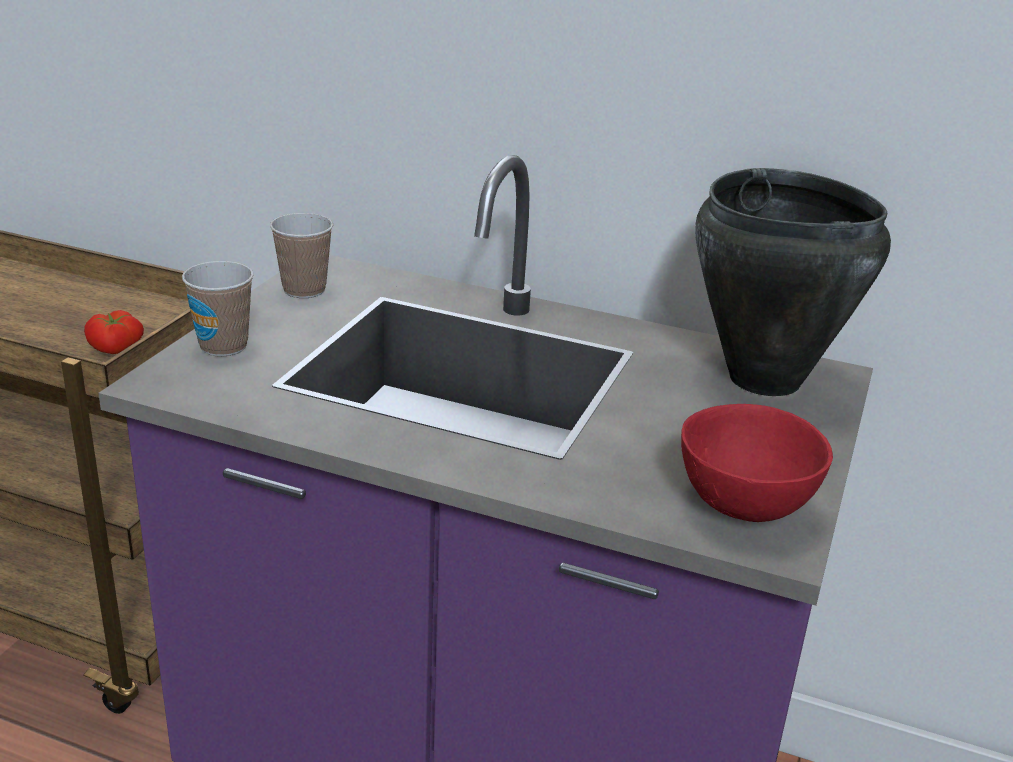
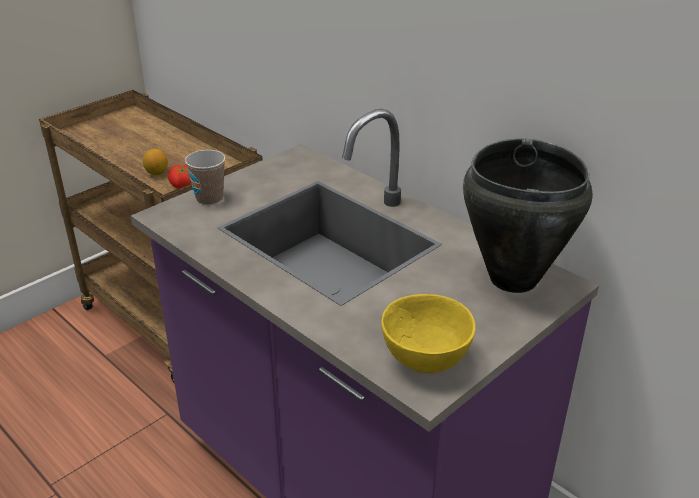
camera: 25 degrees right, 5 degrees up
cup [270,213,333,298] -> none
red bowl [681,404,833,522] -> yellow bowl [382,294,476,373]
none -> lemon [143,149,168,175]

